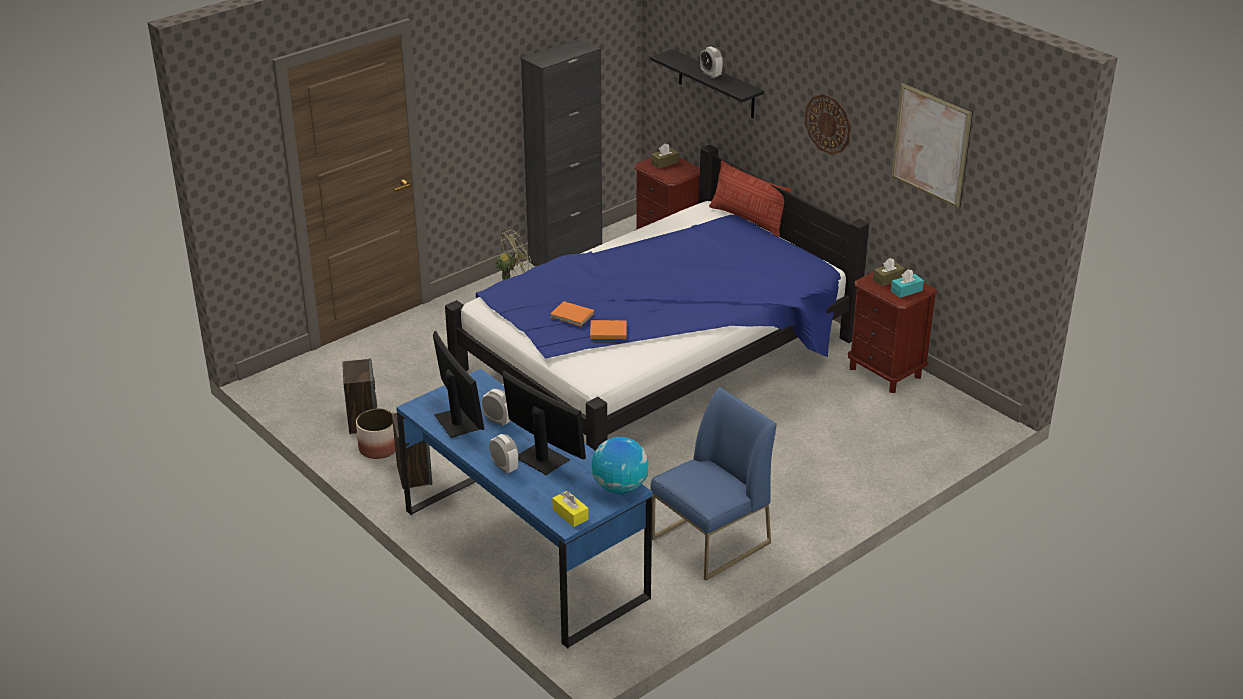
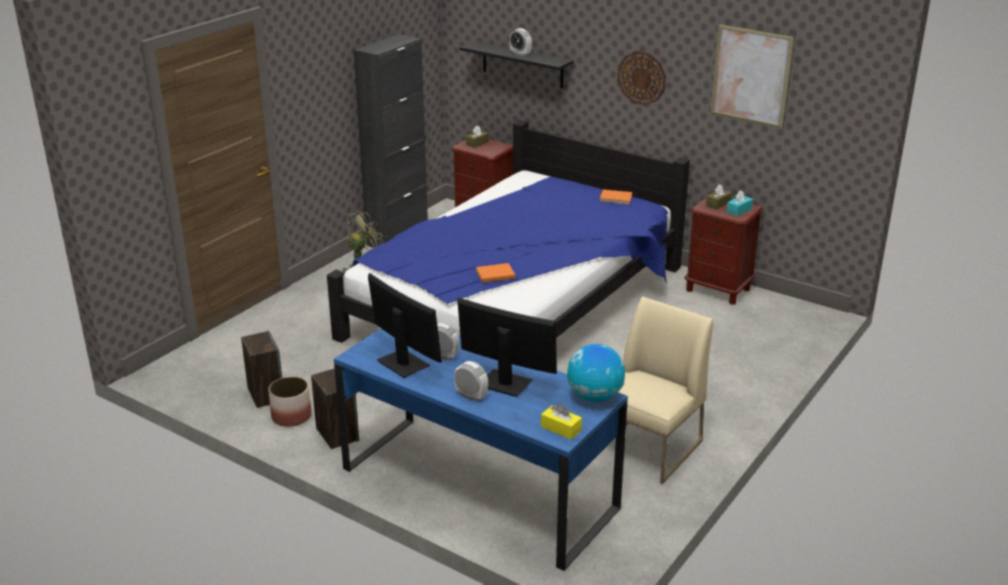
camera: 15 degrees left, 5 degrees down
orange book [550,301,594,327] -> orange book moved to [599,190,632,205]
blue chair [650,387,776,581] -> beige chair [618,296,713,484]
pillow [709,161,791,237] -> none

